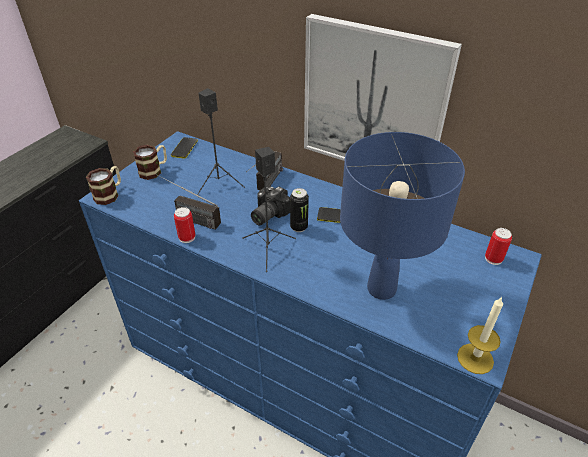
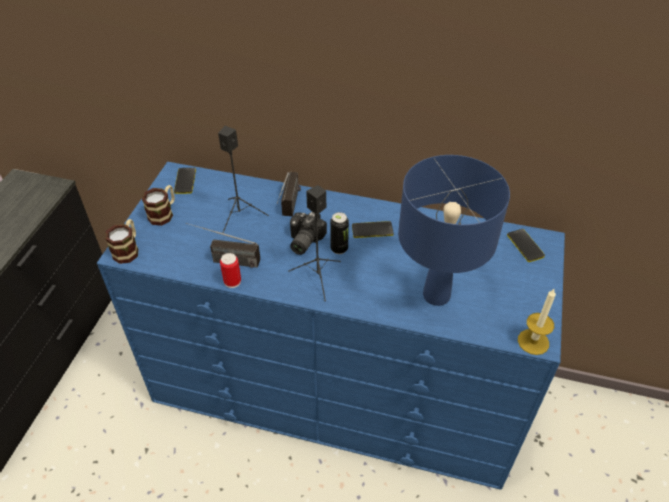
camera: 15 degrees left, 5 degrees up
picture [304,14,462,161] -> none
can [485,228,512,265] -> phone [507,229,545,262]

